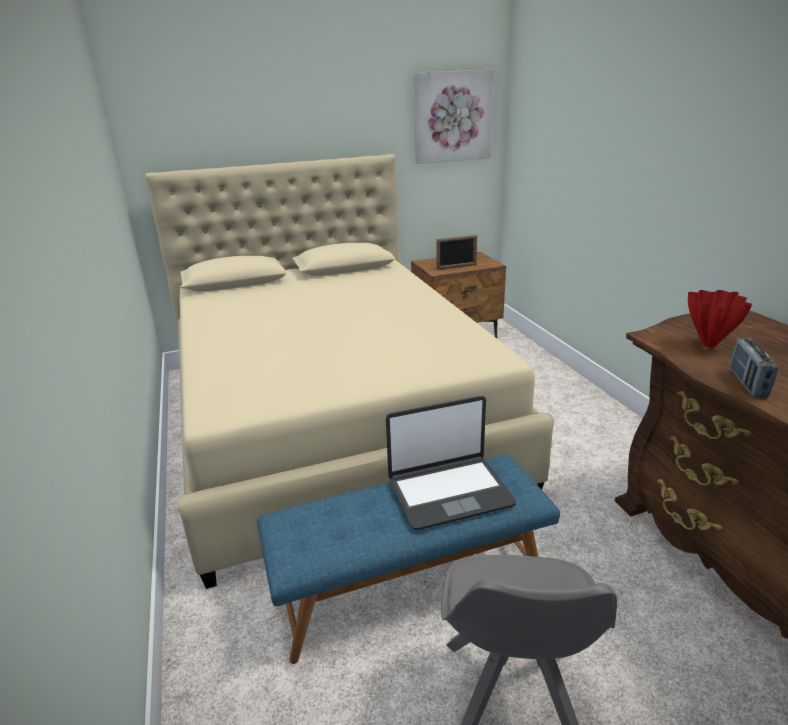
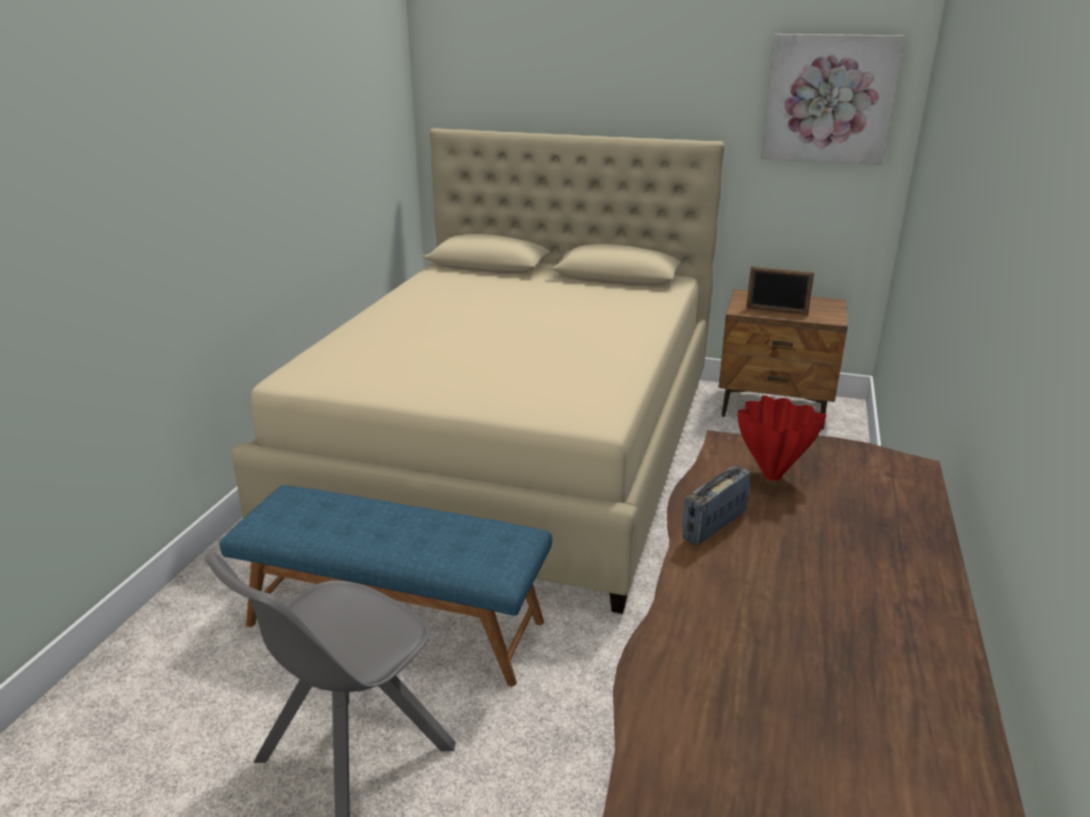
camera: 35 degrees right, 0 degrees up
laptop [386,396,516,530] -> none

